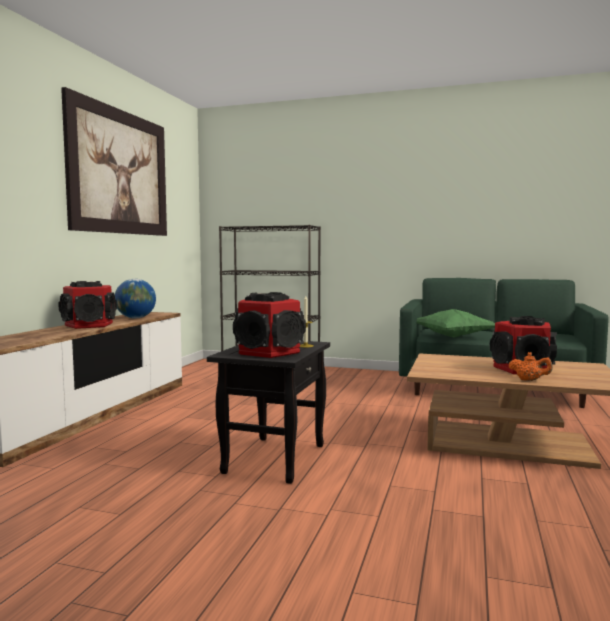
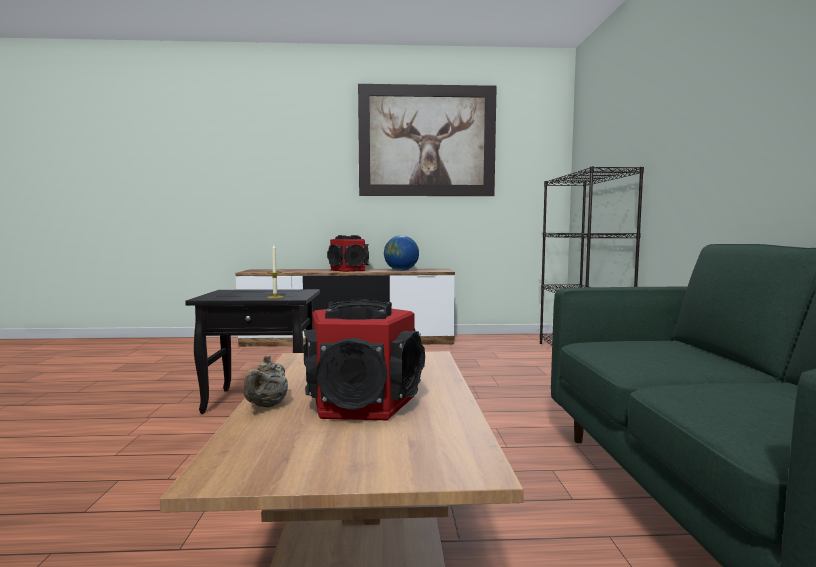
camera: 70 degrees right, 0 degrees up
speaker [233,292,306,358] -> none
green pillow [417,309,495,338] -> none
orange teapot [509,352,553,381] -> beige teapot [243,355,288,407]

